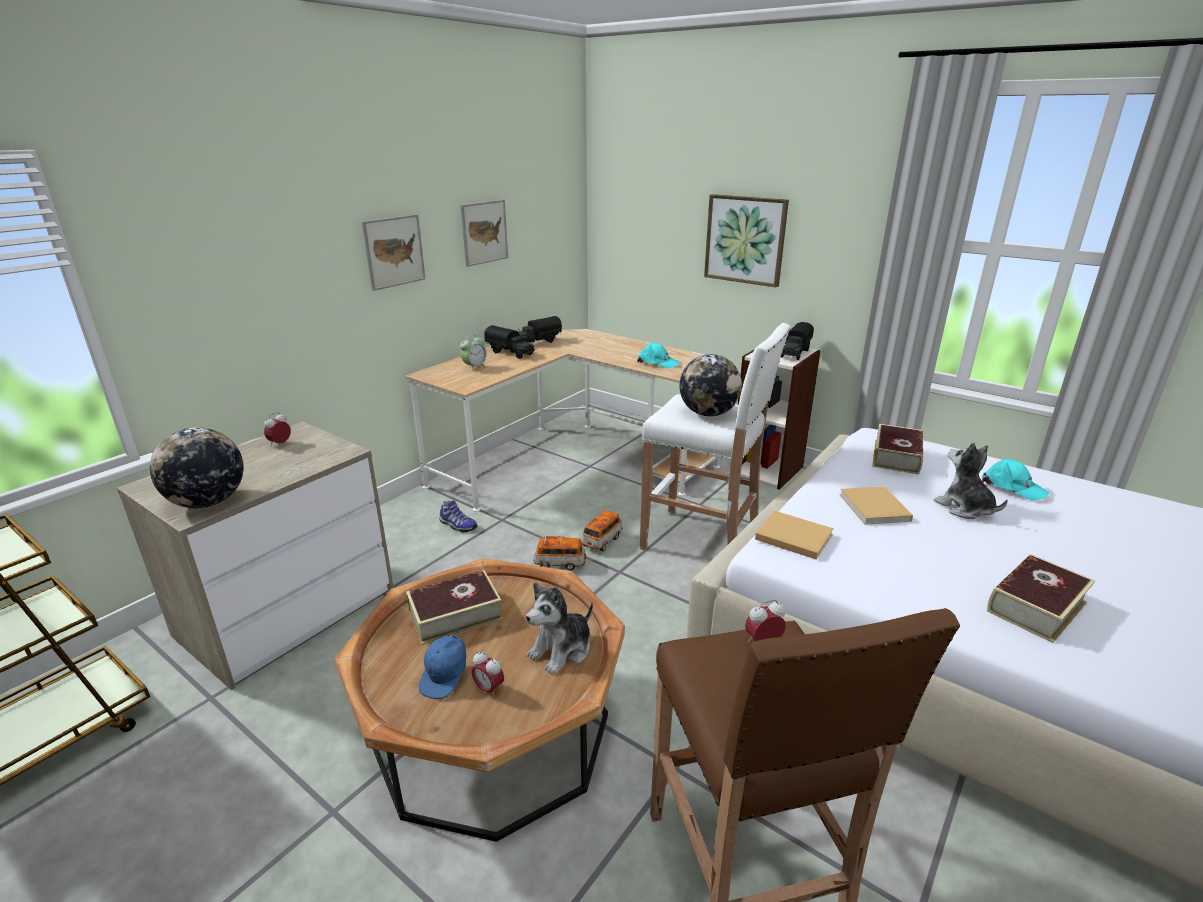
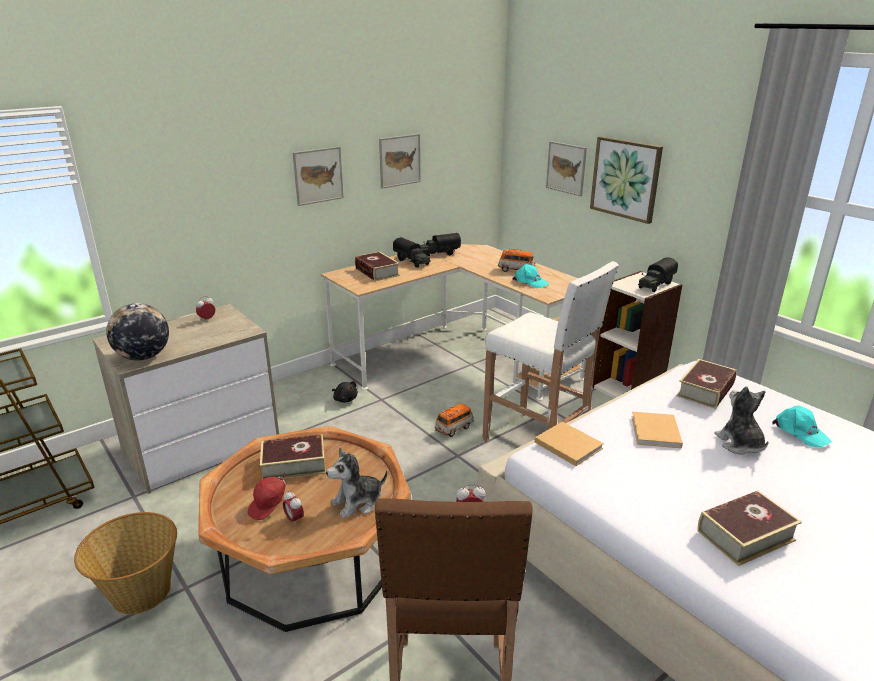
camera: 15 degrees right, 0 degrees up
blue cap [419,628,466,699] -> red cap [248,473,285,520]
shoe [439,500,477,533] -> black plush toy [332,381,358,403]
alarm clock [460,334,488,372] -> book [355,252,400,281]
toy car [534,536,586,570] -> toy car moved to [498,248,536,272]
globe [680,354,742,416] -> none
none -> basket [74,512,177,614]
none -> picture [546,141,587,196]

